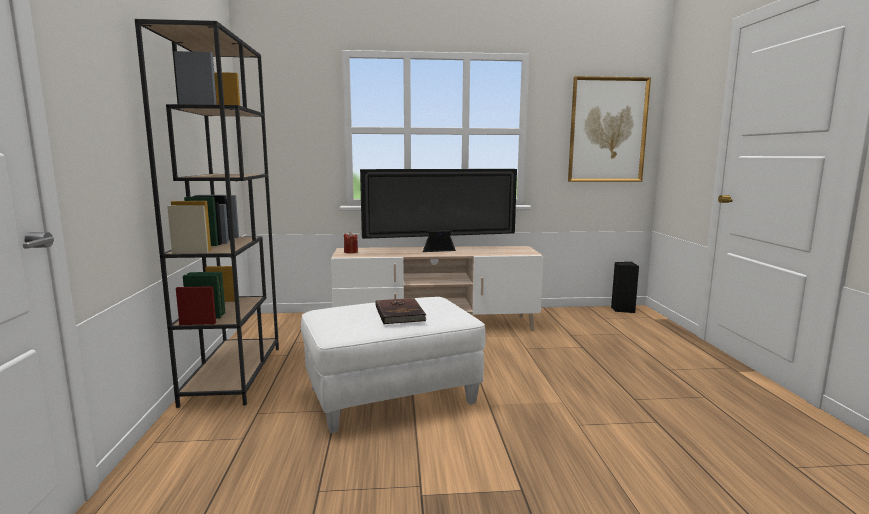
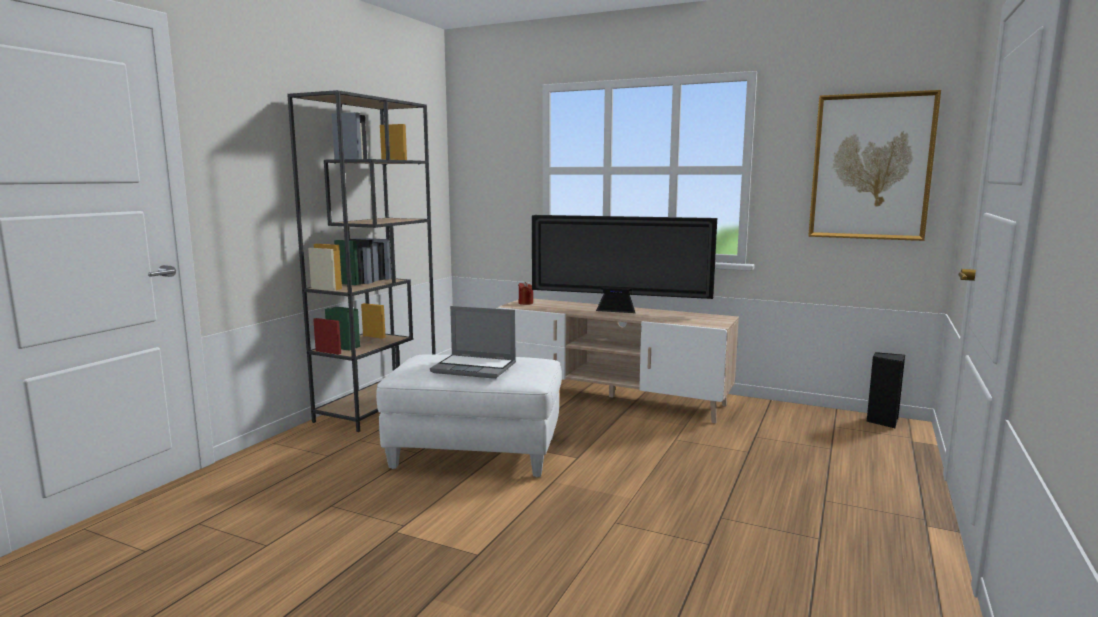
camera: 30 degrees right, 0 degrees up
brown book [376,298,426,324] -> laptop [430,306,516,379]

